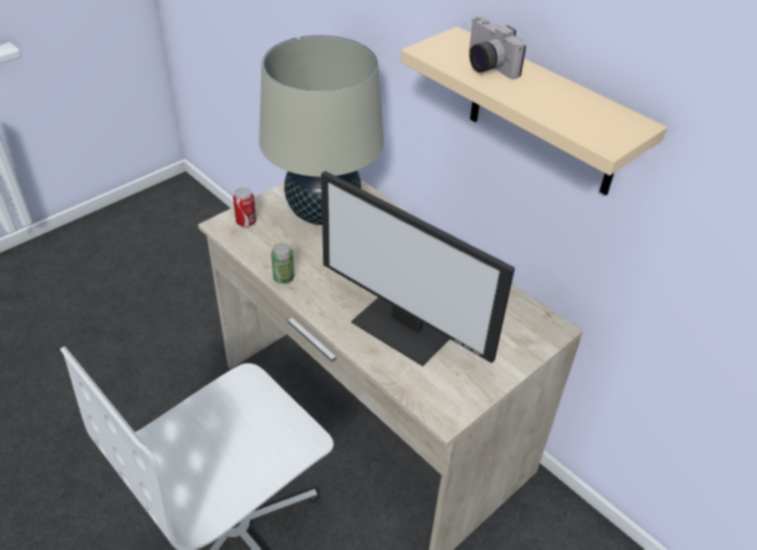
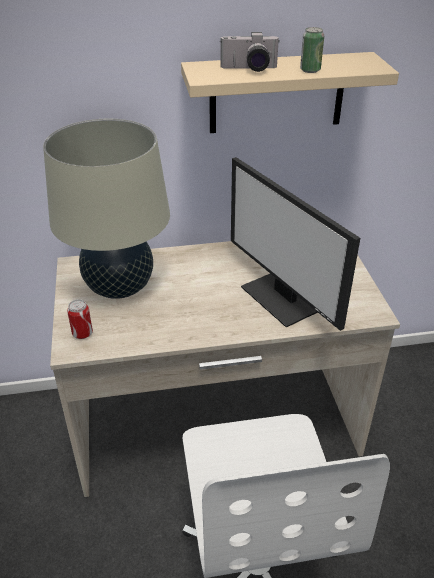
camera: 55 degrees left, 5 degrees down
can [271,243,294,284] -> can moved to [300,27,324,73]
monitor [321,171,515,366] -> monitor turned 75 degrees clockwise [231,157,360,331]

